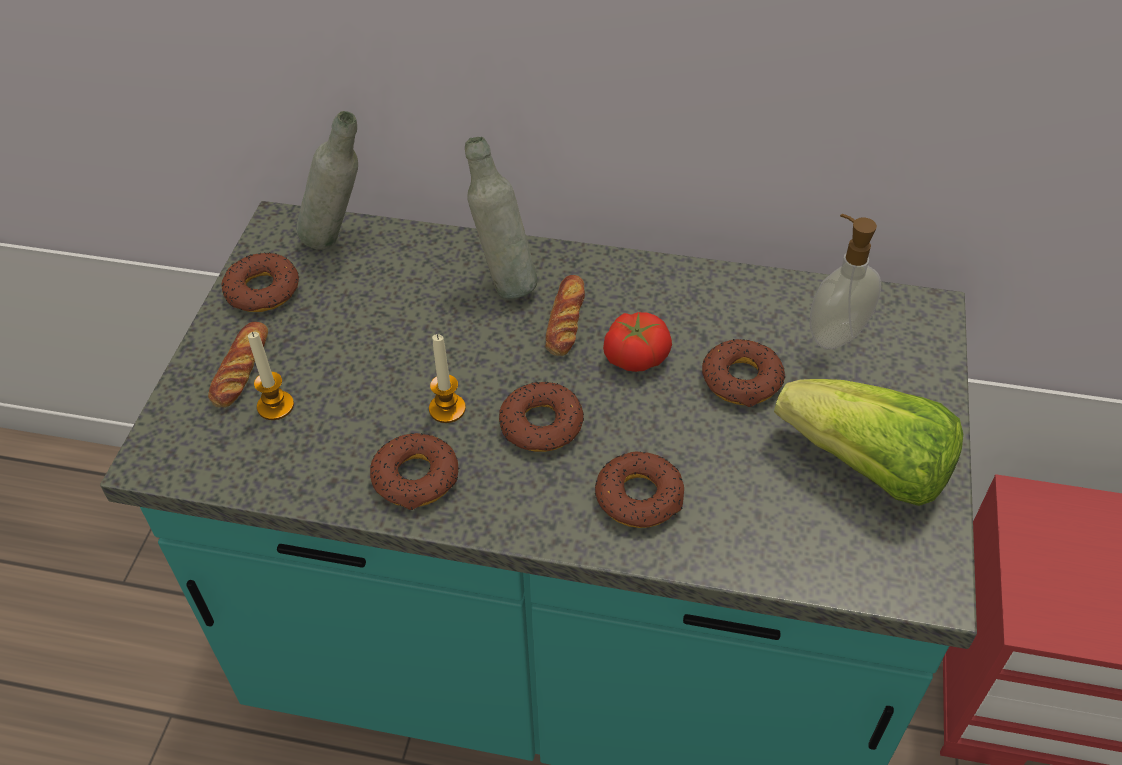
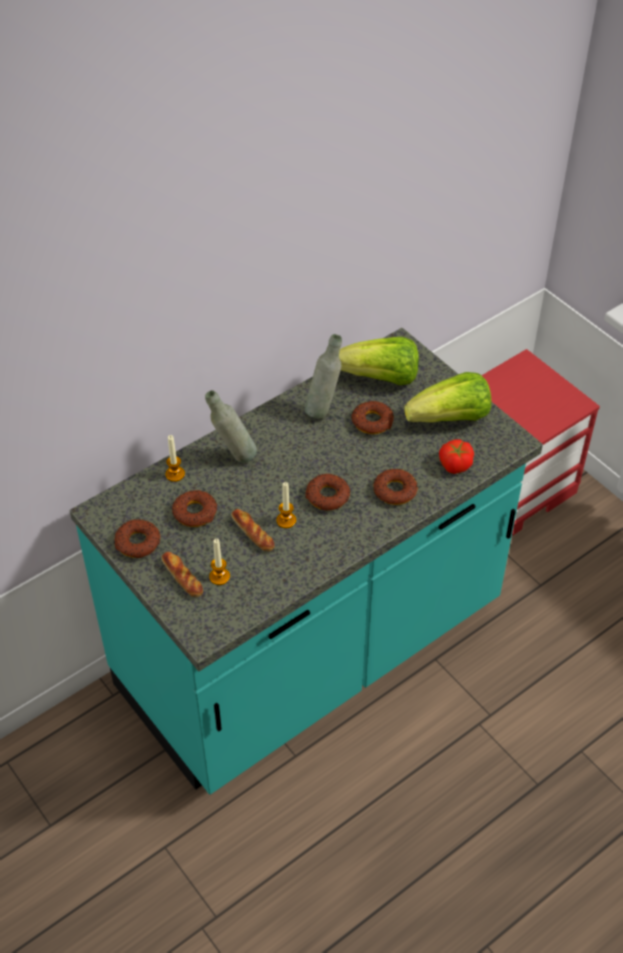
camera: 50 degrees left, 0 degrees up
grey bottle [296,111,358,250] -> grey bottle moved to [305,334,342,419]
donut [370,433,460,510] -> donut moved to [172,490,217,527]
bread [545,275,585,356] -> bread moved to [231,509,274,552]
tomato [603,312,672,372] -> tomato moved to [439,439,474,474]
soap dispenser [809,214,881,349] -> lettuce [339,337,419,385]
none -> candle [166,435,185,482]

